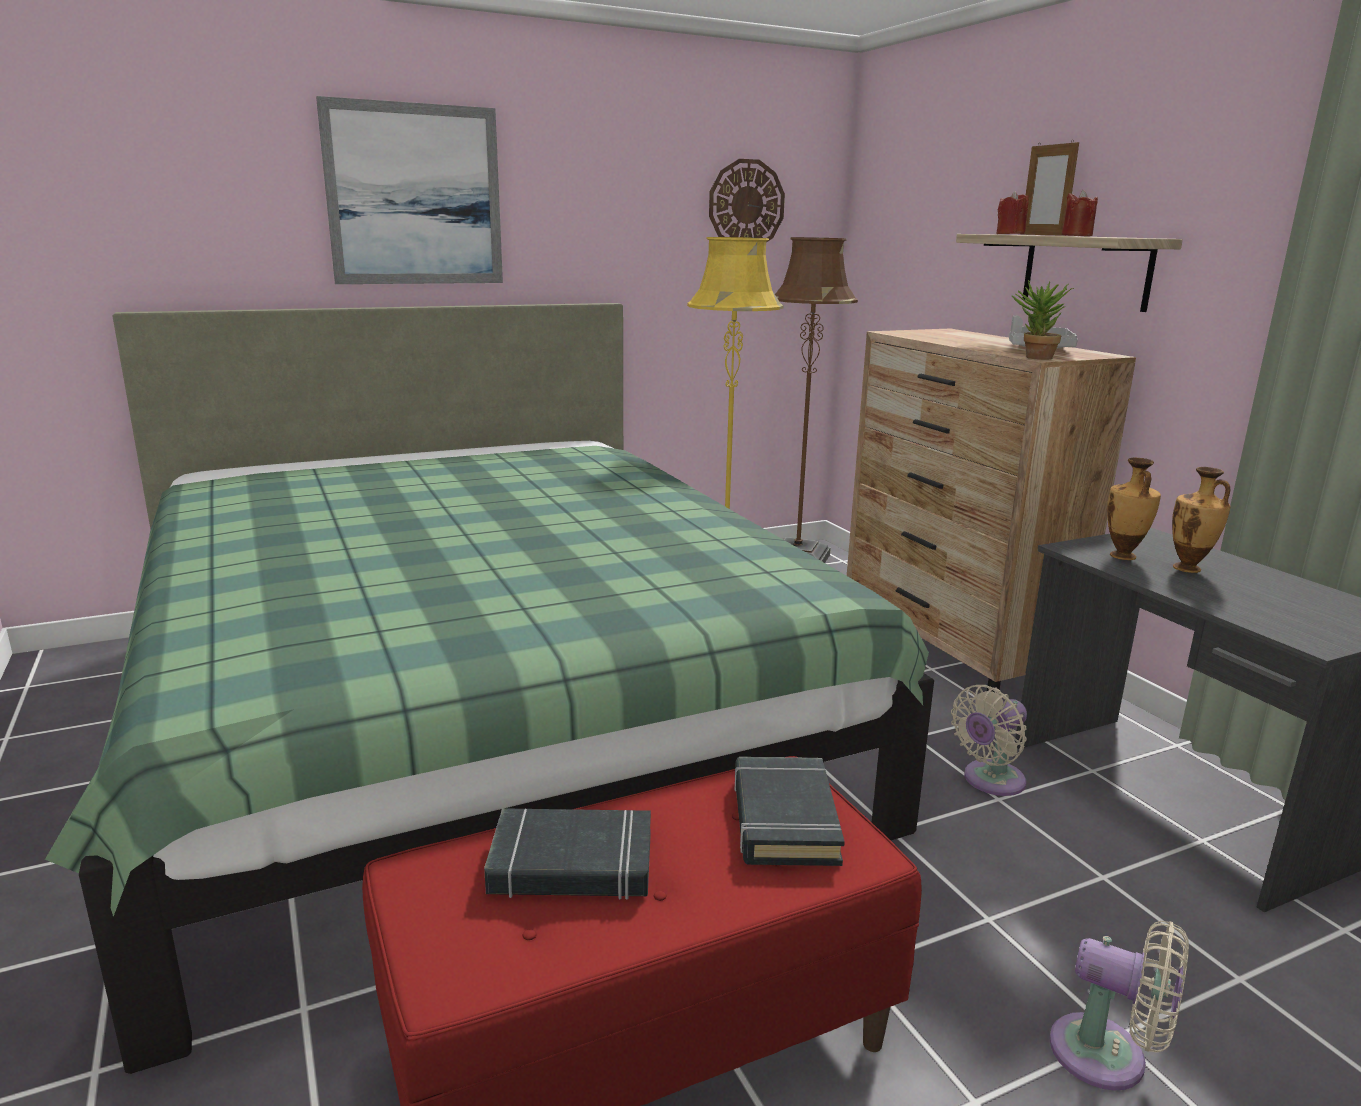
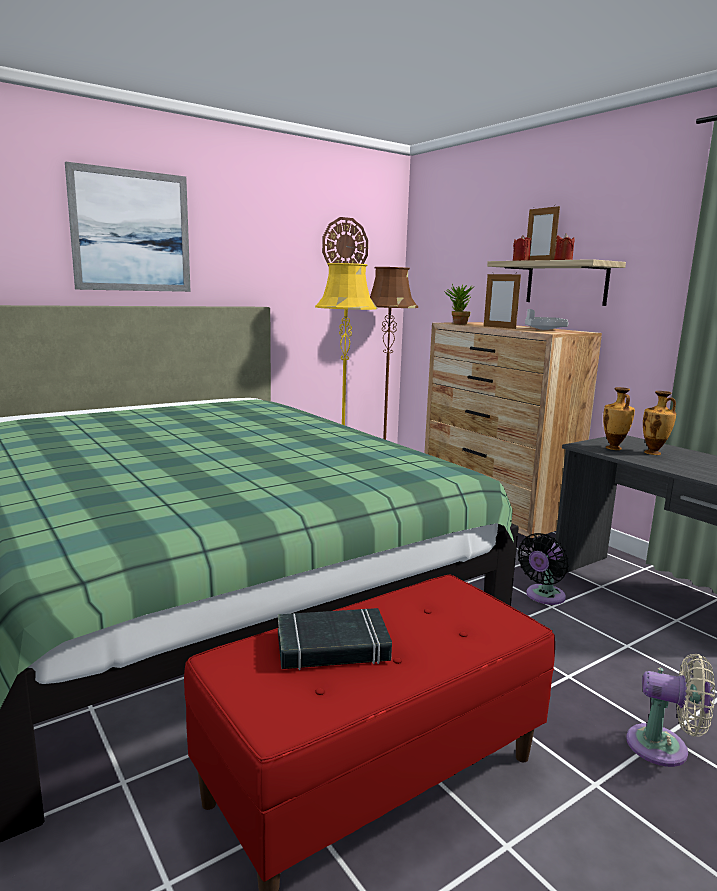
camera: 10 degrees left, 5 degrees down
black book [734,757,845,866] -> none
beige fan [951,685,1027,796] -> black fan [518,533,569,605]
potted plant [1012,280,1074,360] -> potted plant moved to [444,284,472,324]
none -> picture frame [484,272,521,329]

